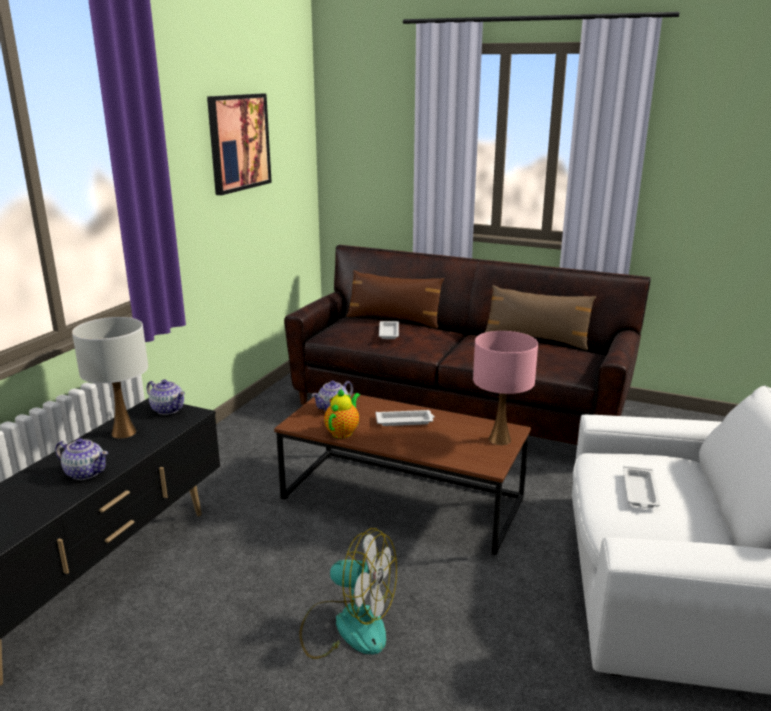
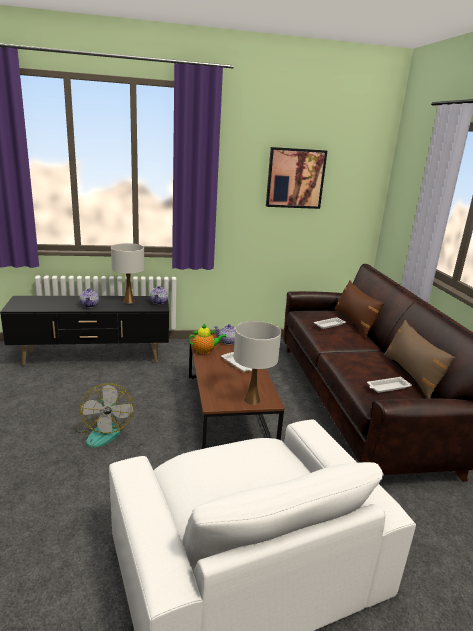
camera: 55 degrees right, 0 degrees up
pink table lamp [473,331,538,445] -> white table lamp [234,321,281,405]
white tray [623,466,660,508] -> white tray moved to [367,376,412,393]

